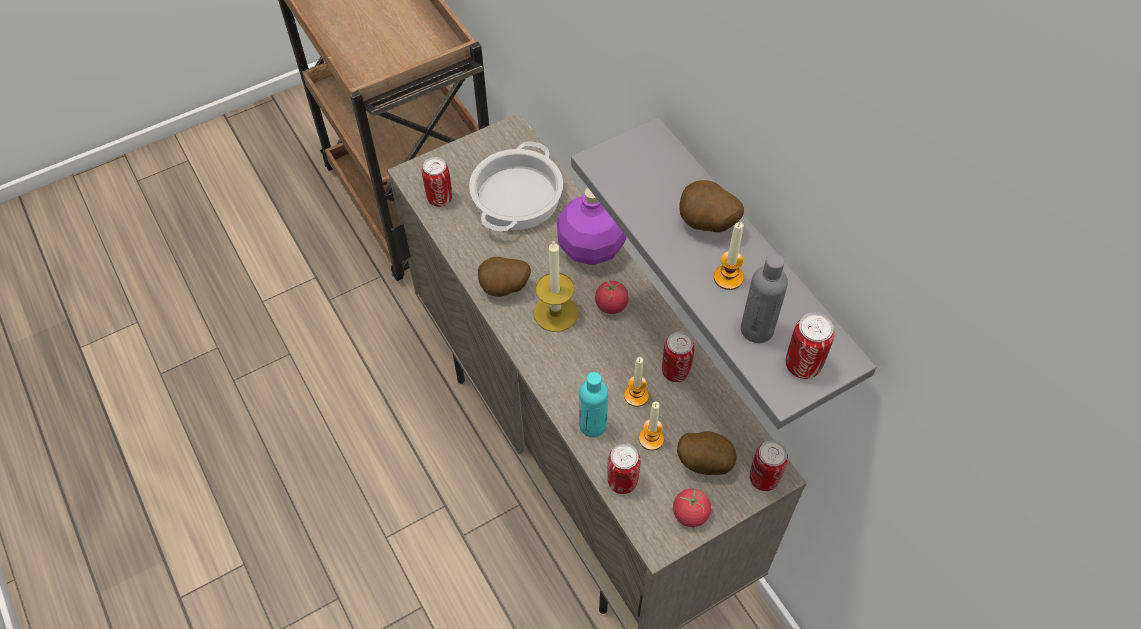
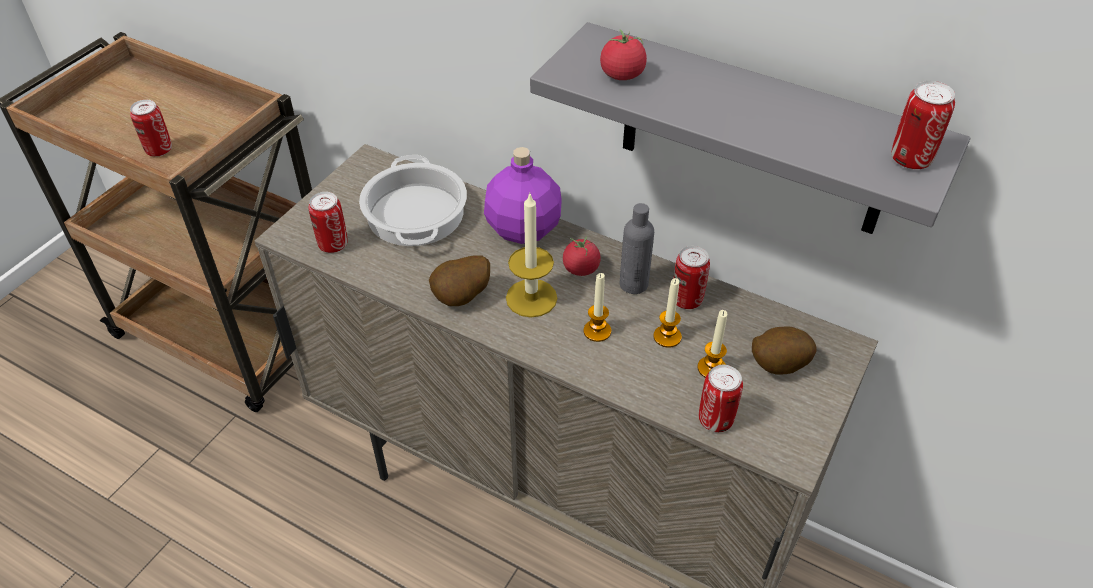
camera: 30 degrees left, 10 degrees down
turquoise bottle [579,372,608,437] -> none
tomato [673,489,711,527] -> tomato moved to [600,30,647,80]
potato [679,180,744,232] -> none
candle [714,222,744,290] -> candle moved to [583,273,611,342]
grey bottle [741,254,788,343] -> grey bottle moved to [620,203,654,294]
can [750,440,788,491] -> can moved to [130,100,172,157]

